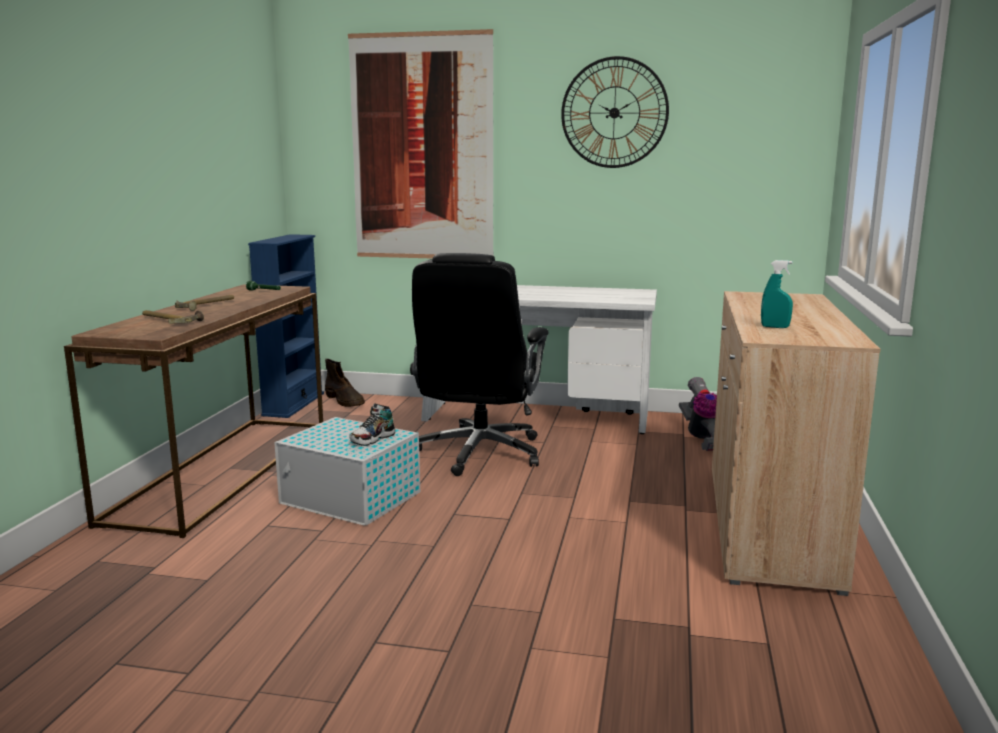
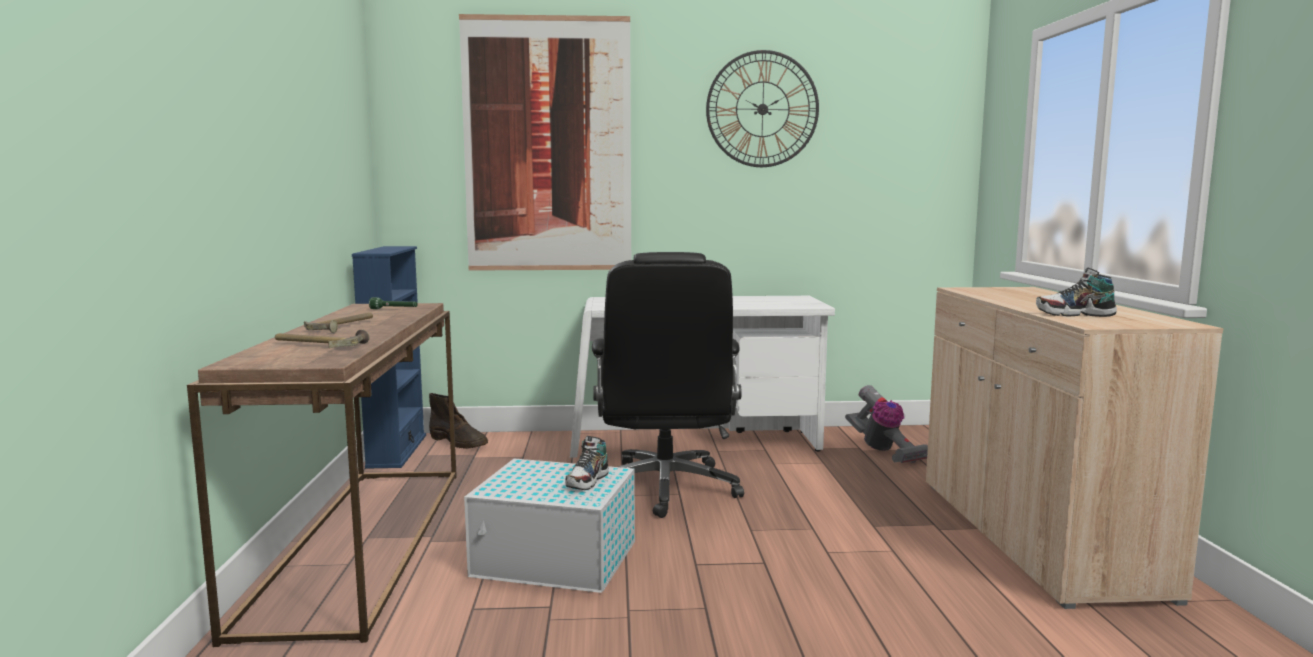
camera: 15 degrees left, 5 degrees down
turquoise spray bottle [761,260,793,328] -> shoe [1036,268,1117,317]

